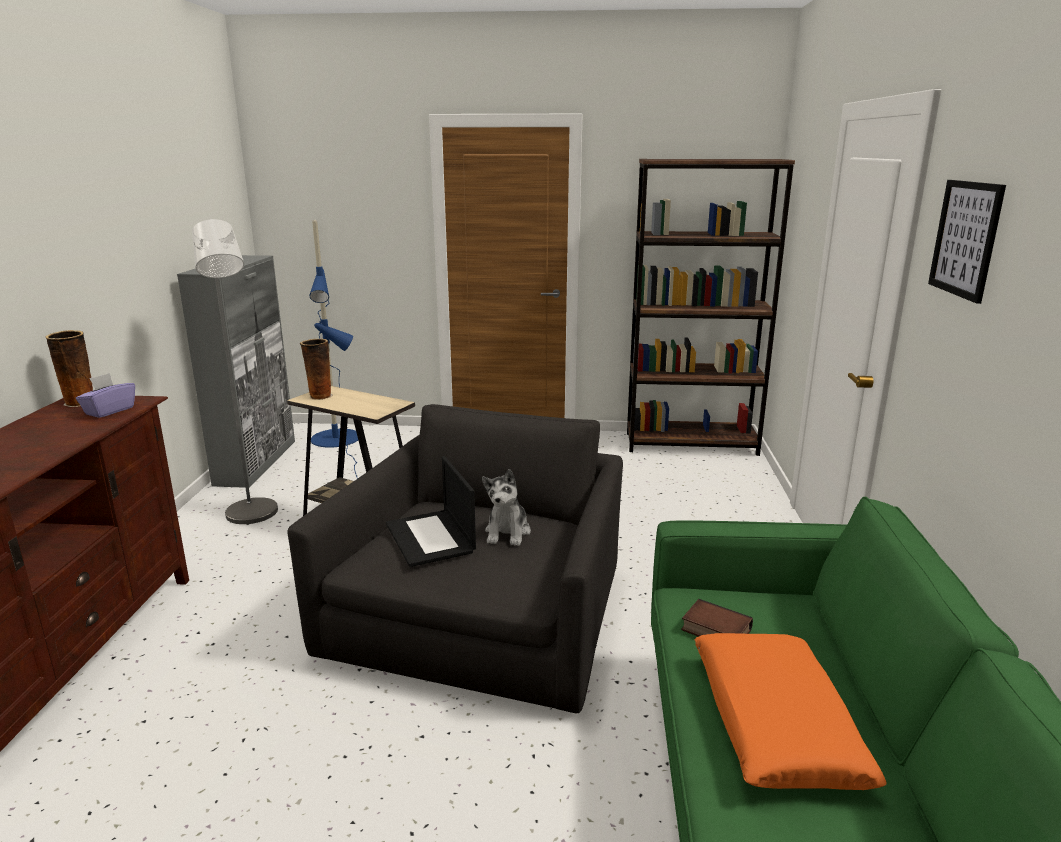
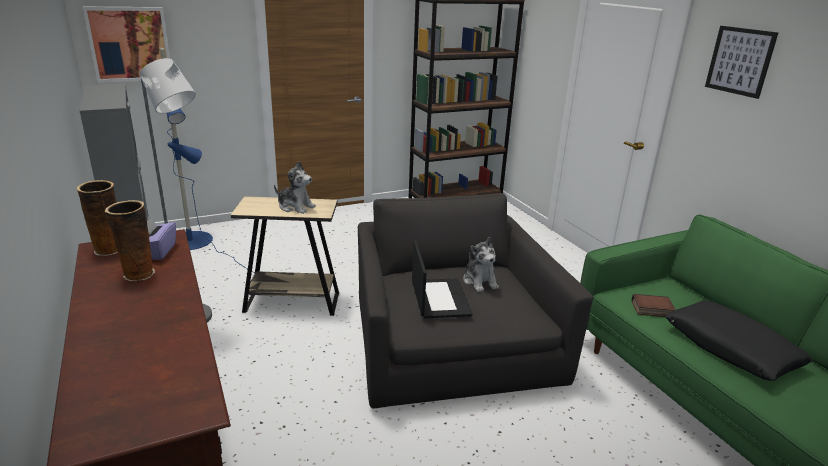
camera: 30 degrees left, 5 degrees up
vase [300,339,333,400] -> vase moved to [105,200,155,282]
laptop [386,456,476,567] -> laptop turned 135 degrees counterclockwise [412,241,473,318]
orange pillow [694,633,887,790] -> black pillow [666,301,813,381]
none -> picture [83,7,170,83]
none -> plush toy [274,161,316,214]

